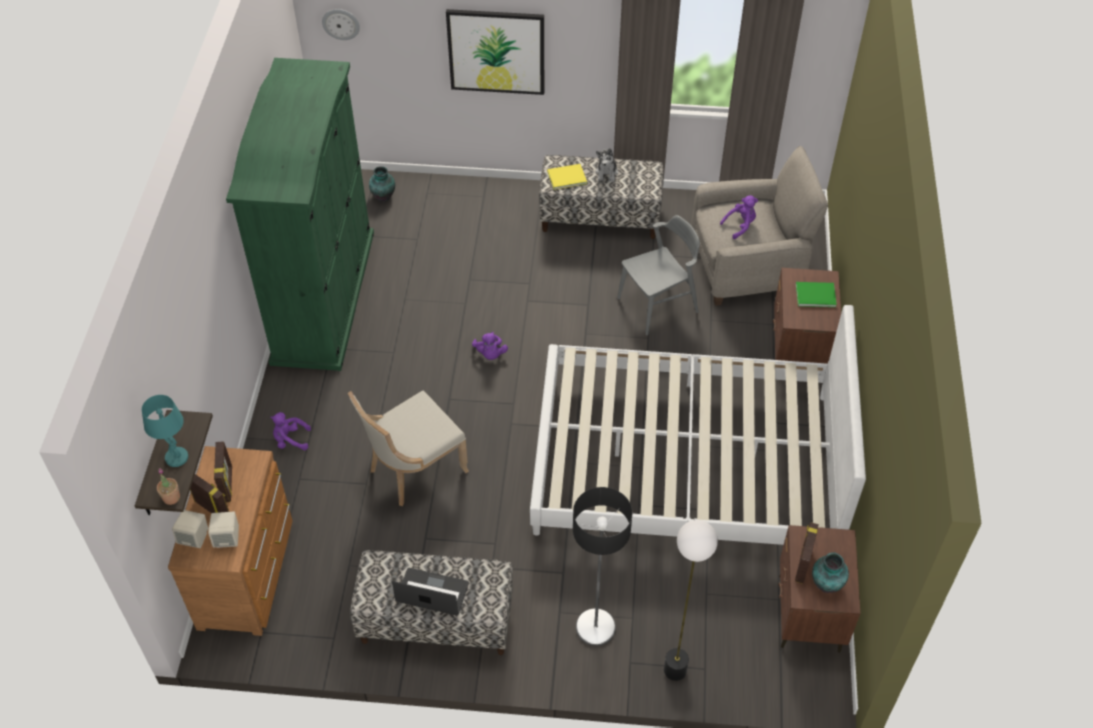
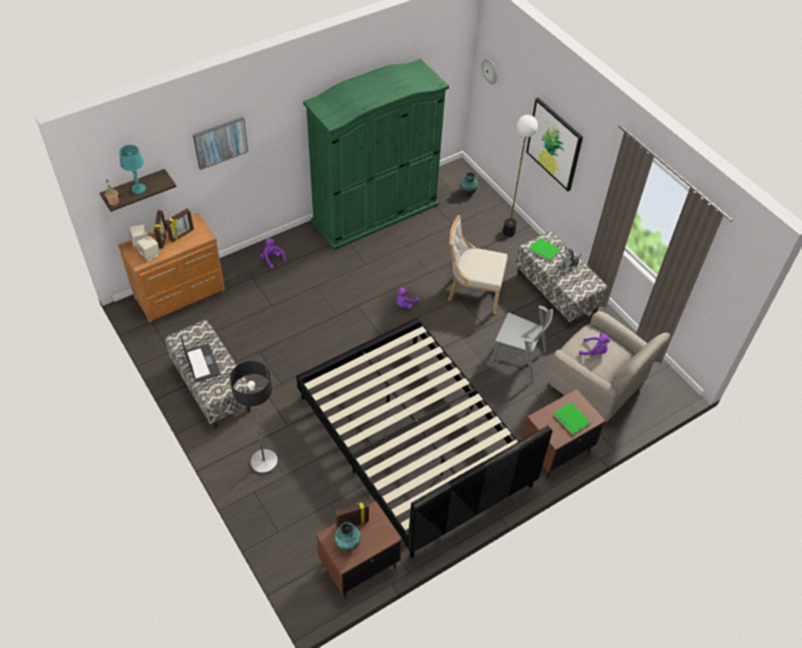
camera: 50 degrees right, 0 degrees up
beige chair [348,390,469,506] -> beige chair moved to [448,215,508,314]
white bed [530,305,866,545] -> black bed [296,318,553,558]
yellow book [547,164,587,190] -> green book [529,238,561,262]
floor lamp [664,520,718,681] -> floor lamp moved to [503,115,538,237]
none -> picture [193,116,248,170]

